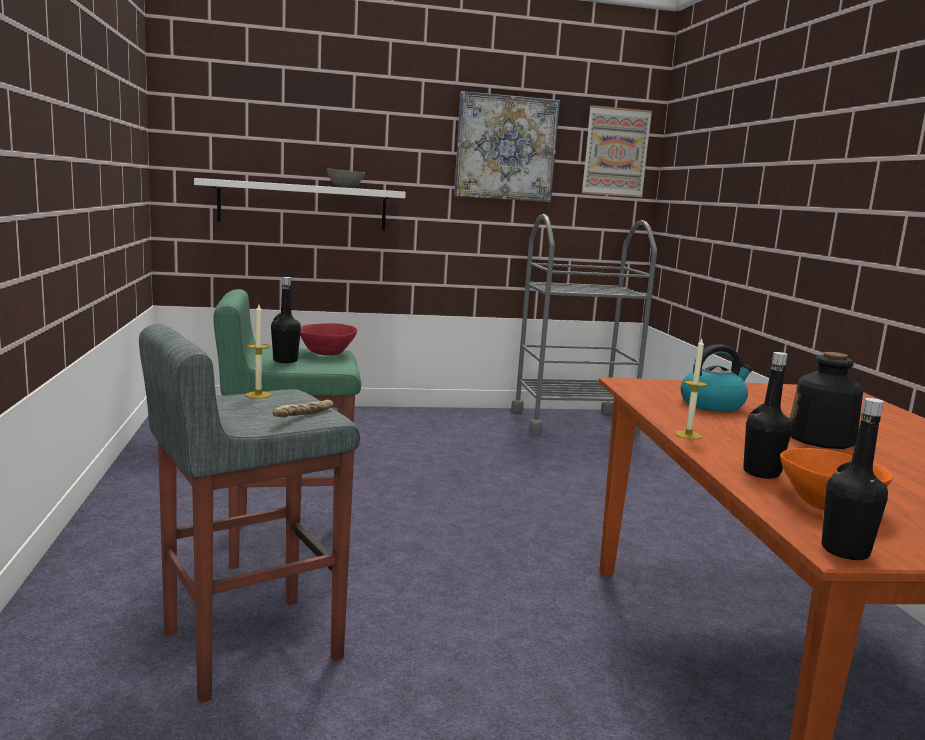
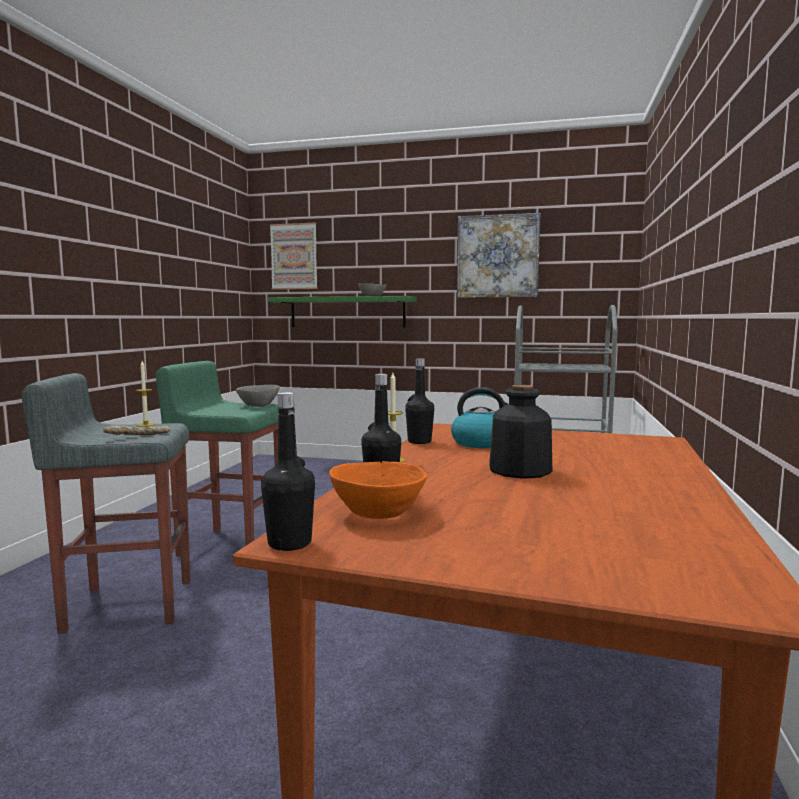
camera: 25 degrees right, 5 degrees down
white shelf [194,178,406,231] -> green shelf [268,296,417,328]
black bottle [271,277,301,363] -> black bottle moved to [405,358,434,444]
red bowl [300,323,357,356] -> grey bowl [236,385,280,407]
picture [582,105,652,198] -> picture moved to [270,223,318,290]

